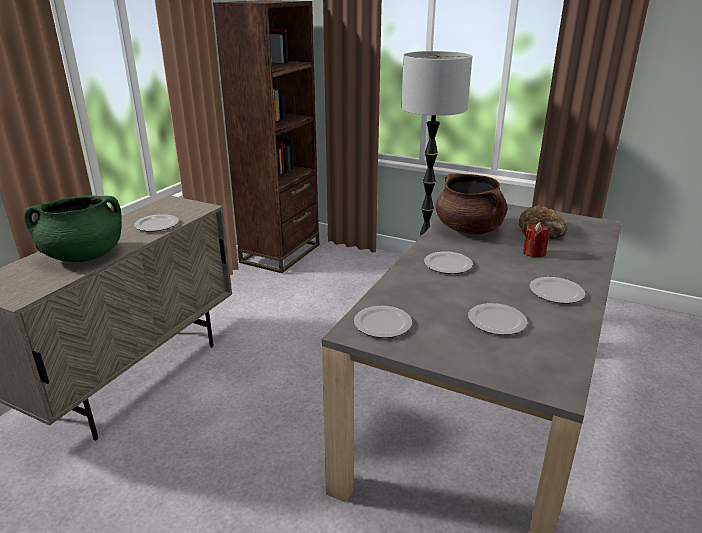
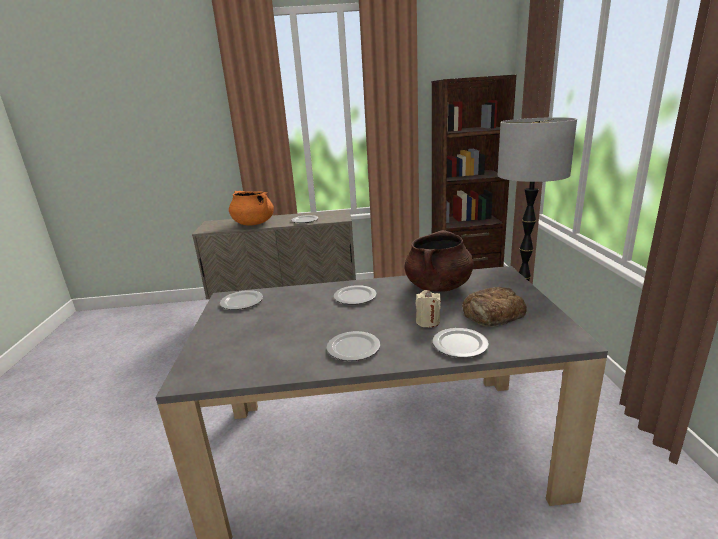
camera: 60 degrees right, 5 degrees down
green cooking pot [24,195,122,262] -> orange cooking pot [229,191,274,226]
plate [468,303,528,335] -> plate moved to [433,328,489,358]
red candle [523,222,551,258] -> beige candle [415,290,441,328]

